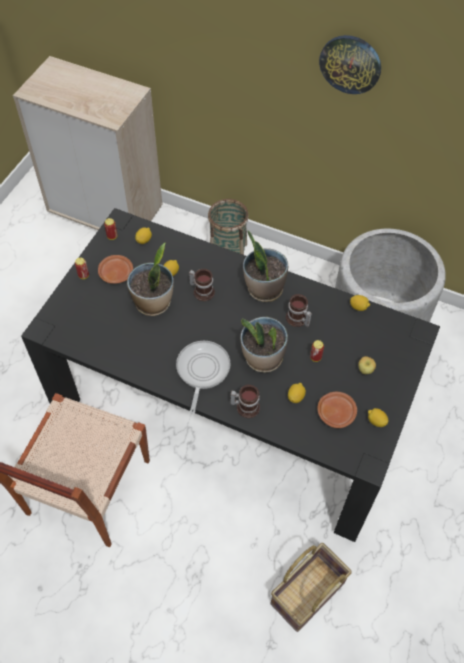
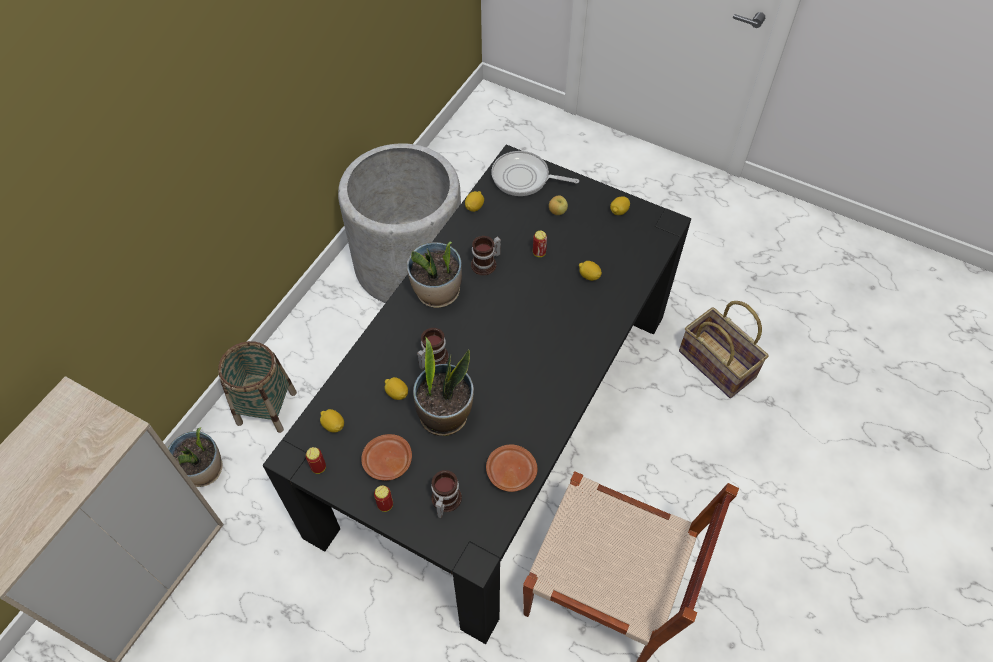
camera: 85 degrees left, 0 degrees up
frying pan [176,341,231,414] -> frying pan moved to [491,151,579,196]
mug [230,385,260,418] -> mug moved to [431,470,462,518]
potted plant [241,317,288,372] -> potted plant moved to [168,428,223,487]
brown plate [317,392,357,428] -> brown plate moved to [486,445,538,492]
wall clock [319,35,381,94] -> none

